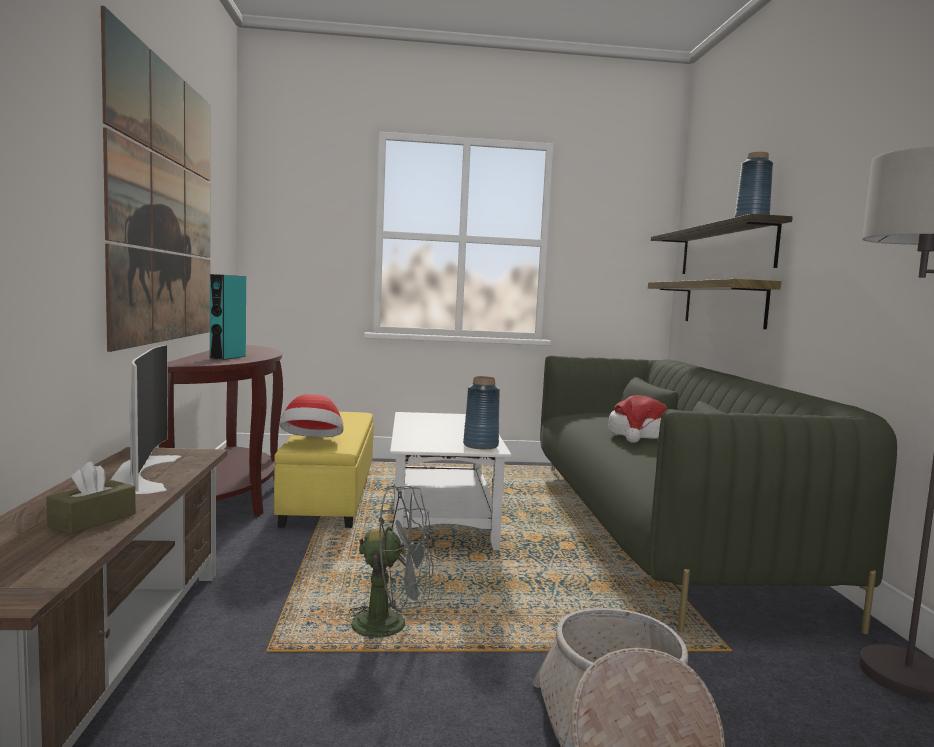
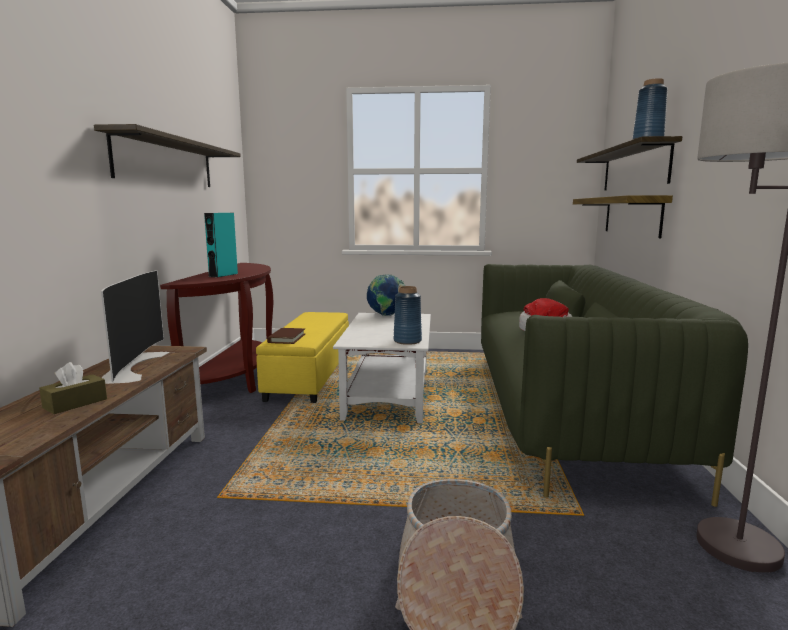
camera: 10 degrees right, 5 degrees up
picture [101,6,210,352] -> shelf [94,124,241,187]
hat [280,394,344,437] -> brown book [267,328,305,344]
grey fan [341,485,434,651] -> none
none -> globe [367,274,405,316]

